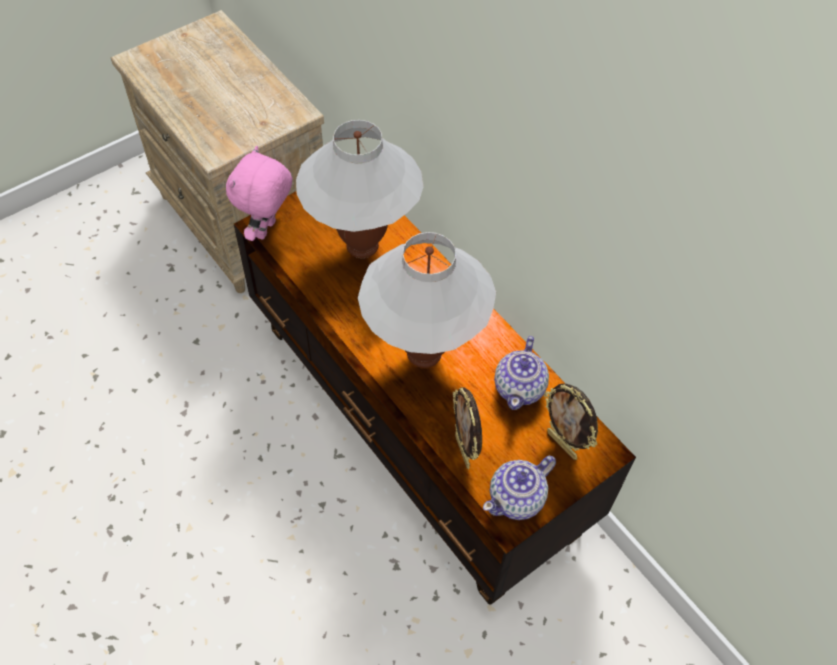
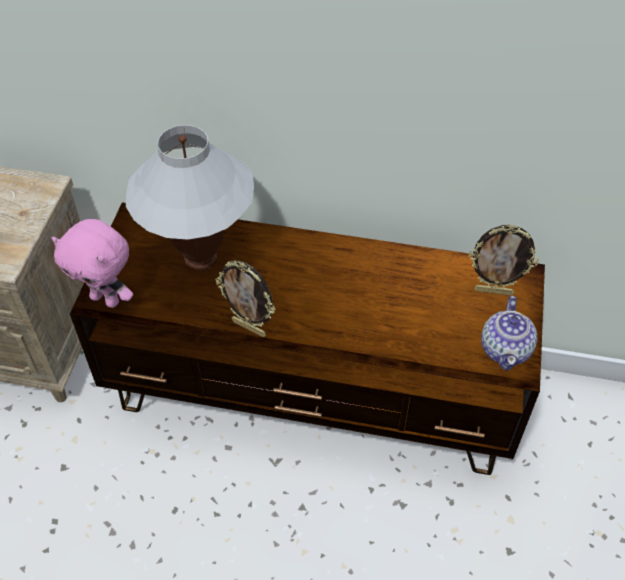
camera: 40 degrees left, 5 degrees down
pink plush toy [226,146,292,241] -> pink plush toy turned 45 degrees counterclockwise [51,219,133,308]
white table lamp [358,232,496,368] -> none
picture frame [453,387,482,469] -> picture frame moved to [215,260,275,337]
teapot [494,336,549,410] -> none

